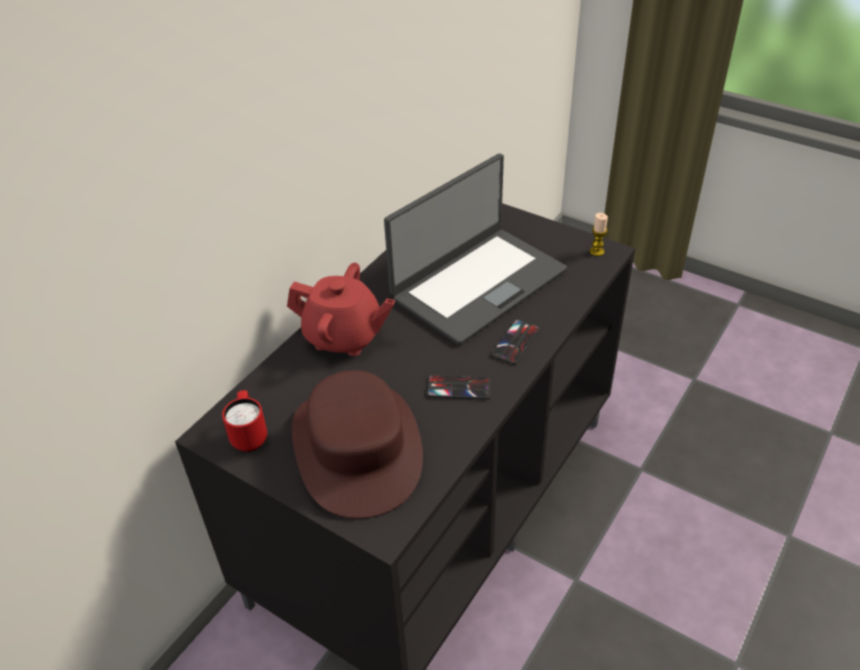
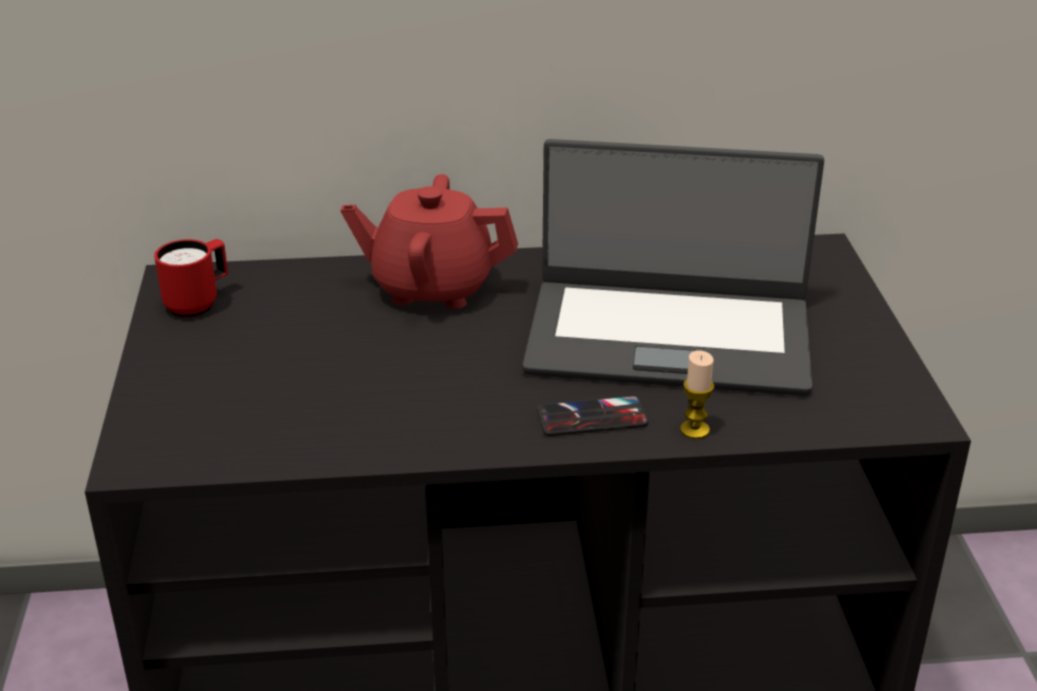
camera: 50 degrees right, 10 degrees down
red teapot [287,263,395,356] -> red teapot turned 120 degrees clockwise [341,174,518,309]
brown hat [292,370,423,519] -> none
phone [427,375,491,400] -> none
candle [590,213,608,256] -> candle moved to [680,350,714,439]

